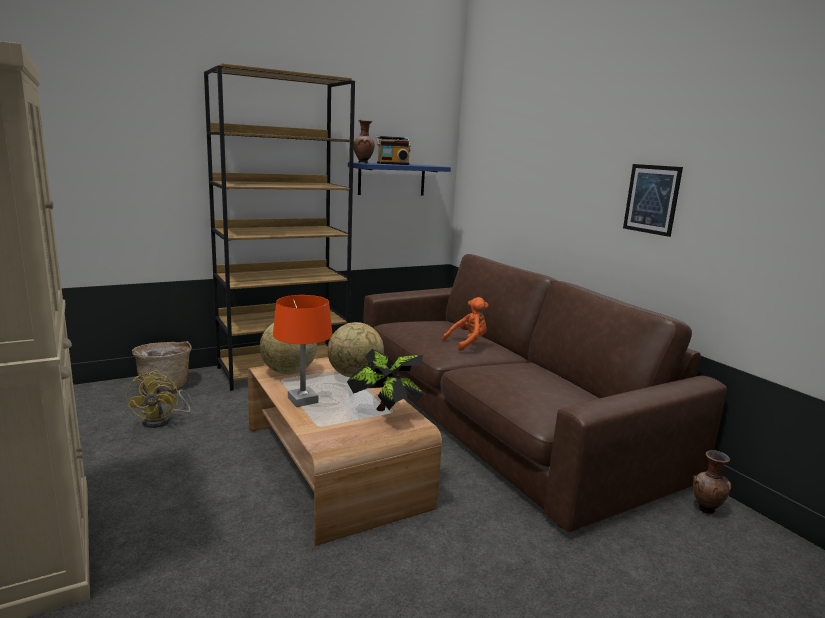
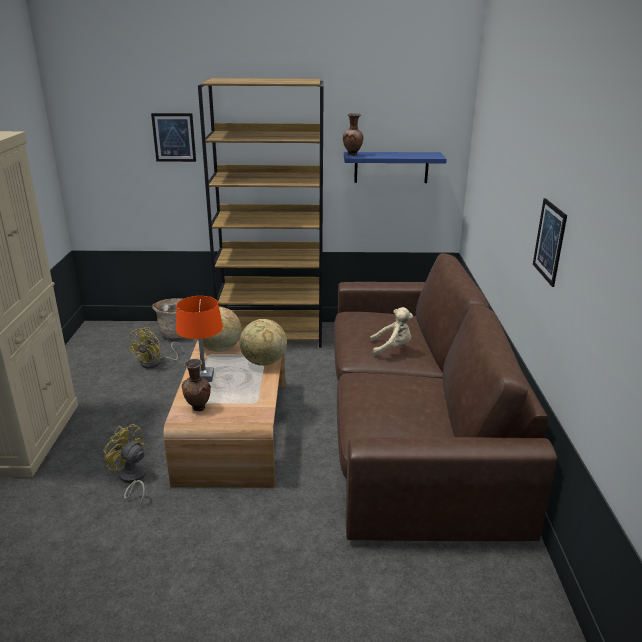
camera: 30 degrees right, 10 degrees up
potted plant [347,349,425,411] -> none
radio [376,136,411,165] -> none
orange plush toy [442,297,489,351] -> beige plush toy [370,307,413,355]
brown vase [693,450,731,514] -> brown vase moved to [182,359,211,411]
none -> yellow fan [103,424,146,506]
none -> picture [151,113,196,162]

